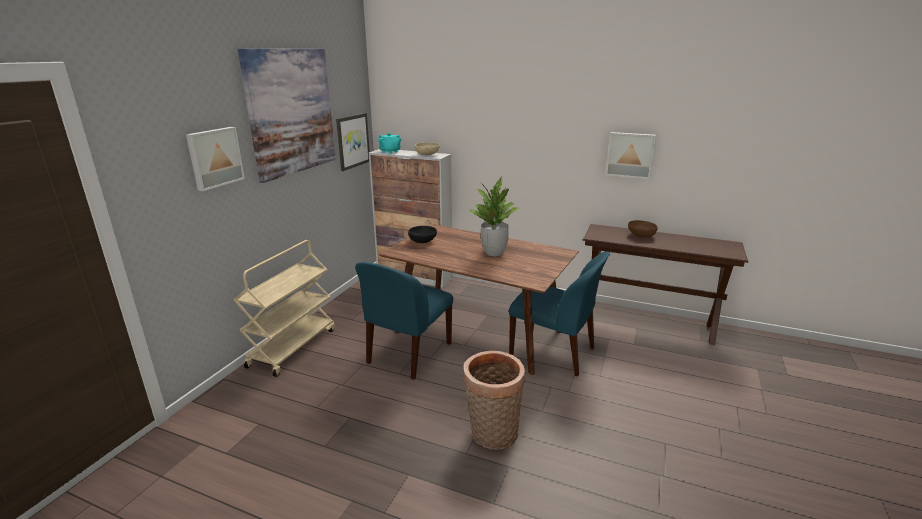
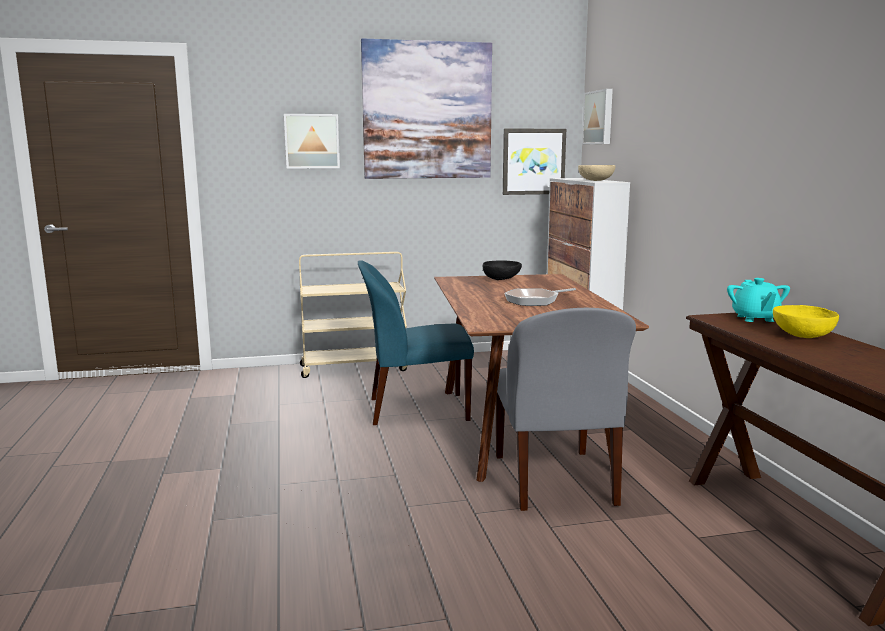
camera: 55 degrees right, 10 degrees down
turquoise teapot [378,133,401,154] -> turquoise teapot moved to [727,278,790,322]
basket [463,351,525,450] -> none
potted plant [469,176,519,256] -> frying pan [504,288,576,306]
blue chair [509,251,610,376] -> grey chair [496,308,636,511]
picture [605,132,656,179] -> picture moved to [582,89,613,144]
brown bowl [628,220,658,238] -> yellow bowl [773,305,839,338]

